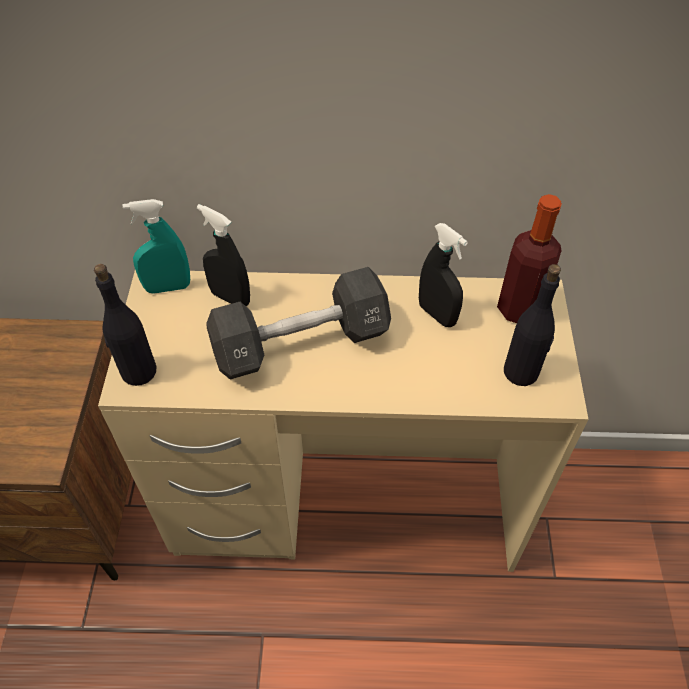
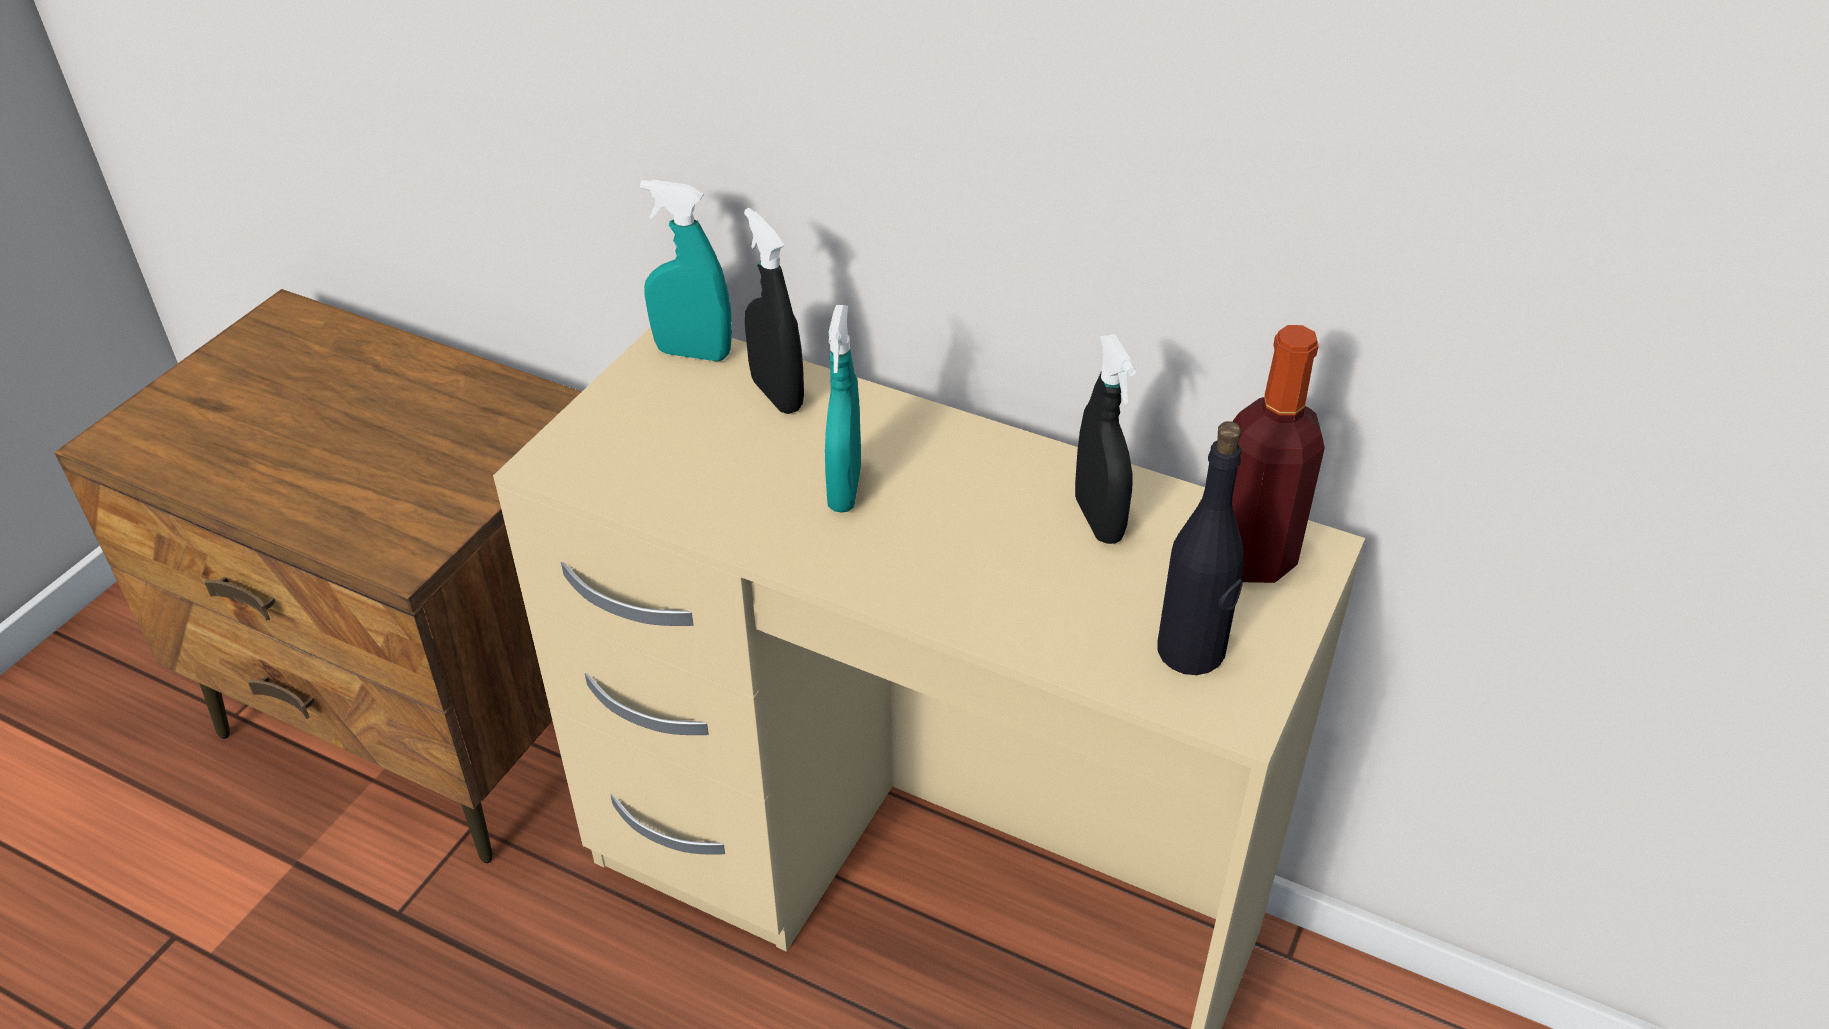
camera: 25 degrees right, 10 degrees down
black bottle [94,264,156,386] -> none
black dumbbell [207,267,391,380] -> turquoise spray bottle [825,305,861,513]

